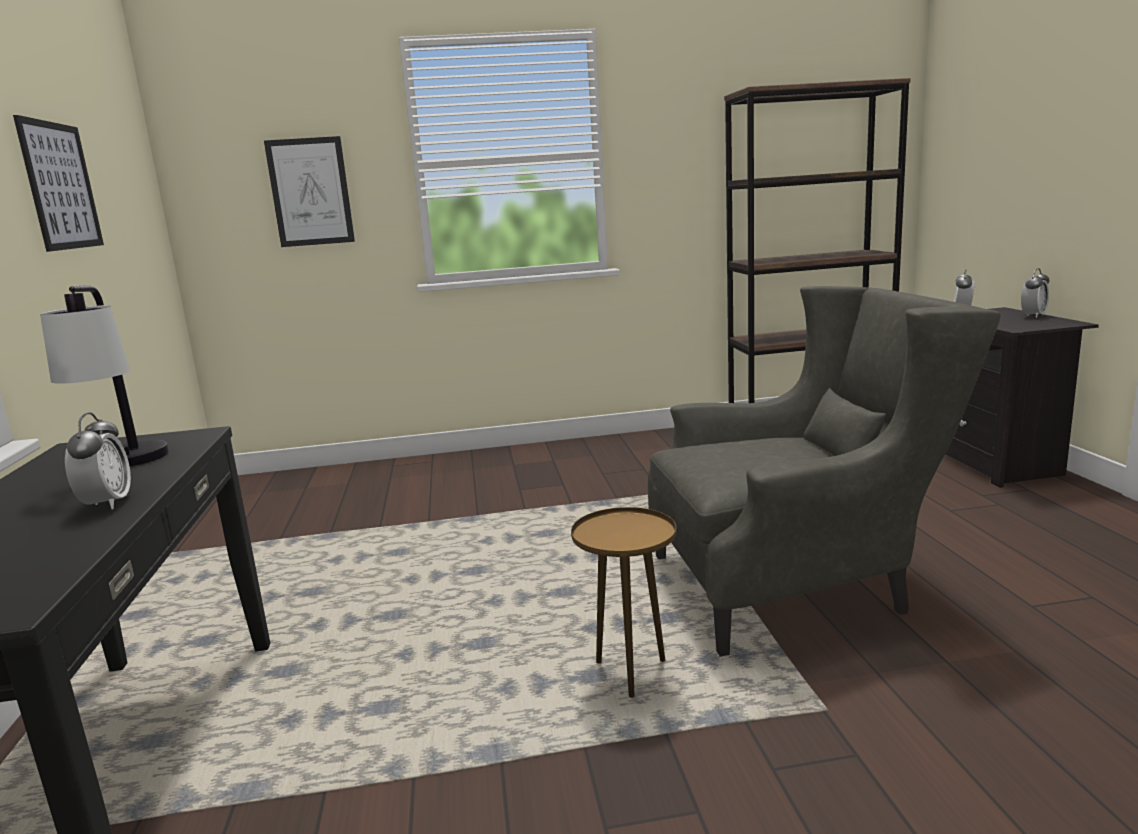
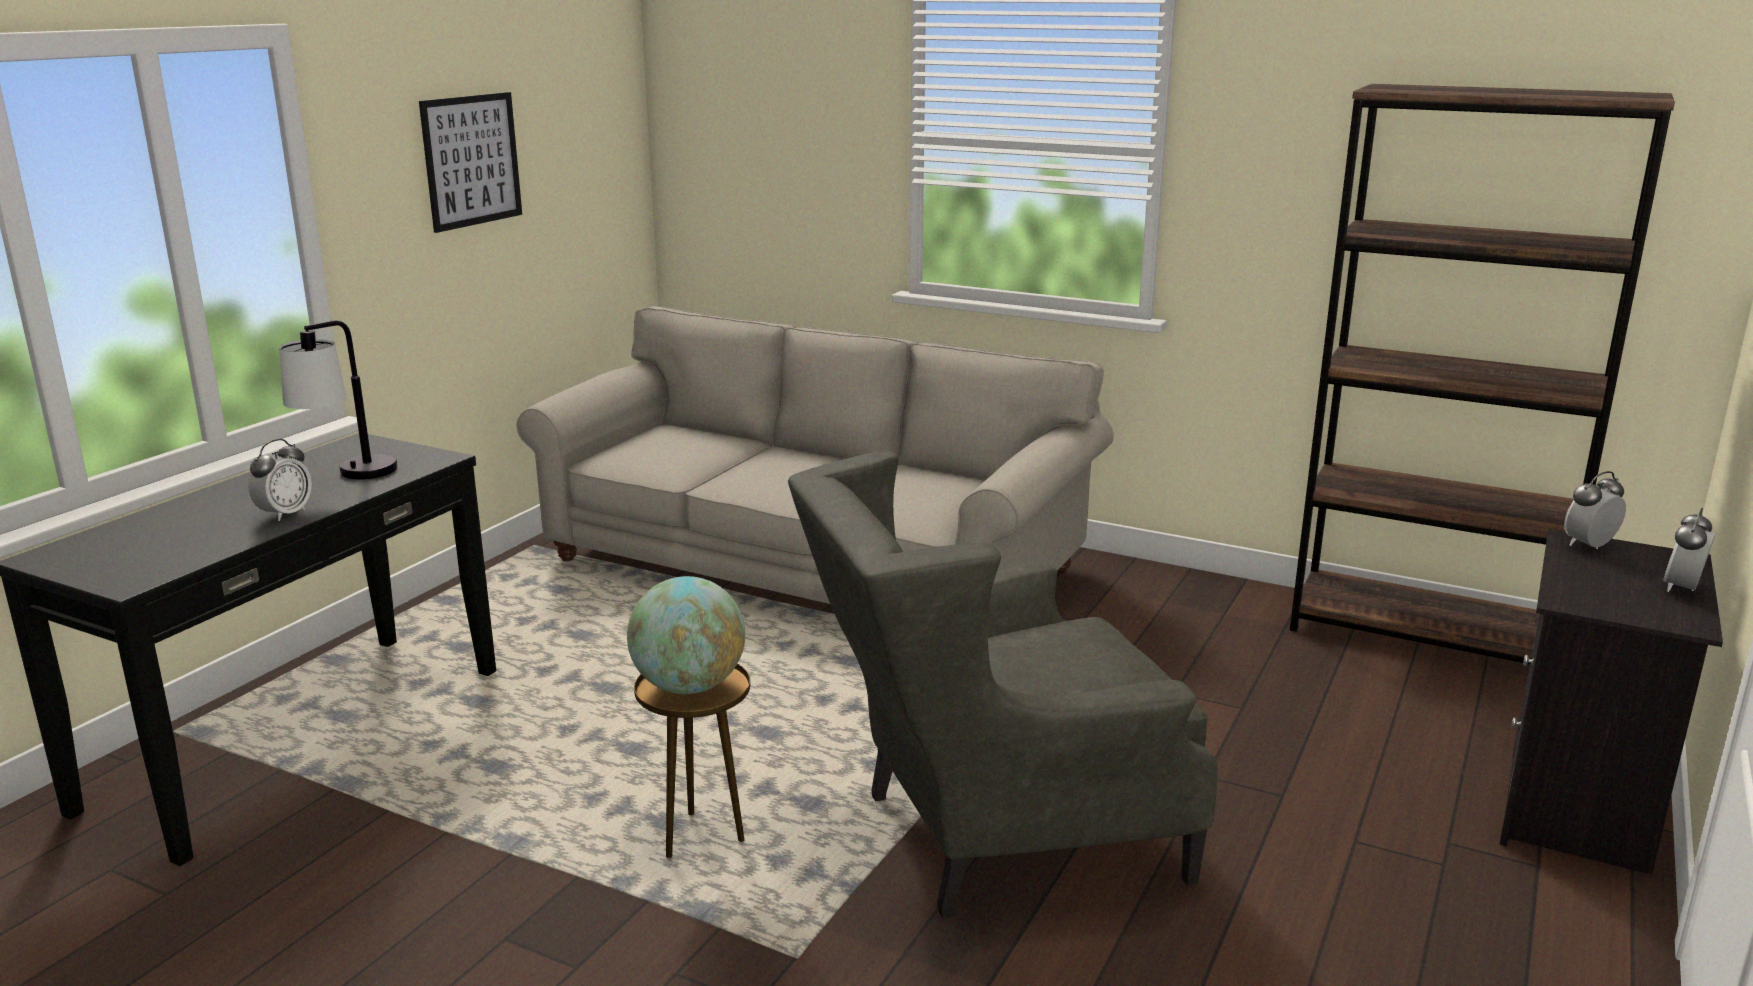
camera: 35 degrees right, 5 degrees up
picture [264,136,355,247] -> none
grey armchair [648,286,1001,656] -> grey armchair turned 135 degrees clockwise [788,451,1218,918]
alarm clock [1021,268,1049,318] -> alarm clock turned 135 degrees clockwise [1663,508,1715,592]
none -> beige sofa [517,306,1114,604]
none -> globe [627,576,745,694]

